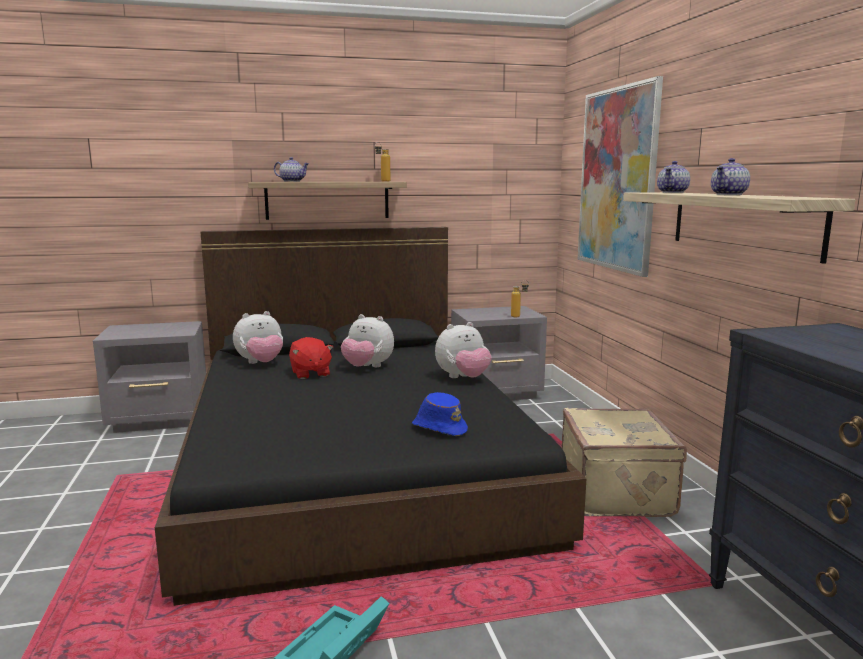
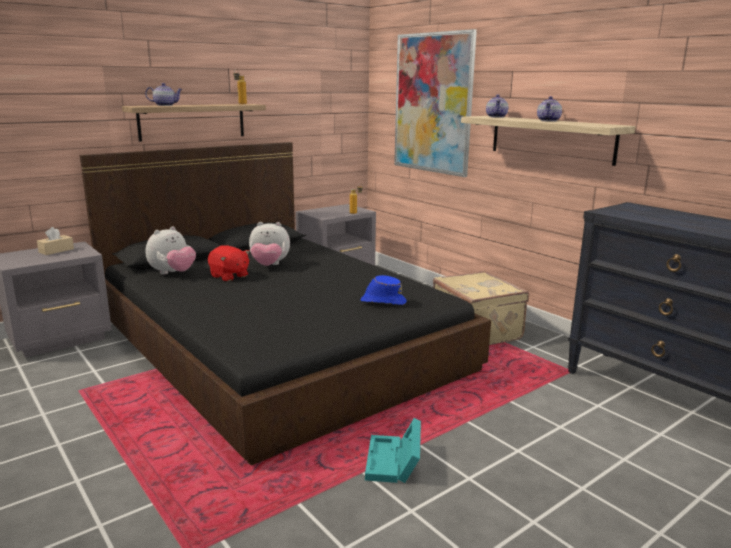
camera: 25 degrees left, 5 degrees up
plush toy [435,322,492,378] -> none
none -> beige tissue box [37,227,74,255]

